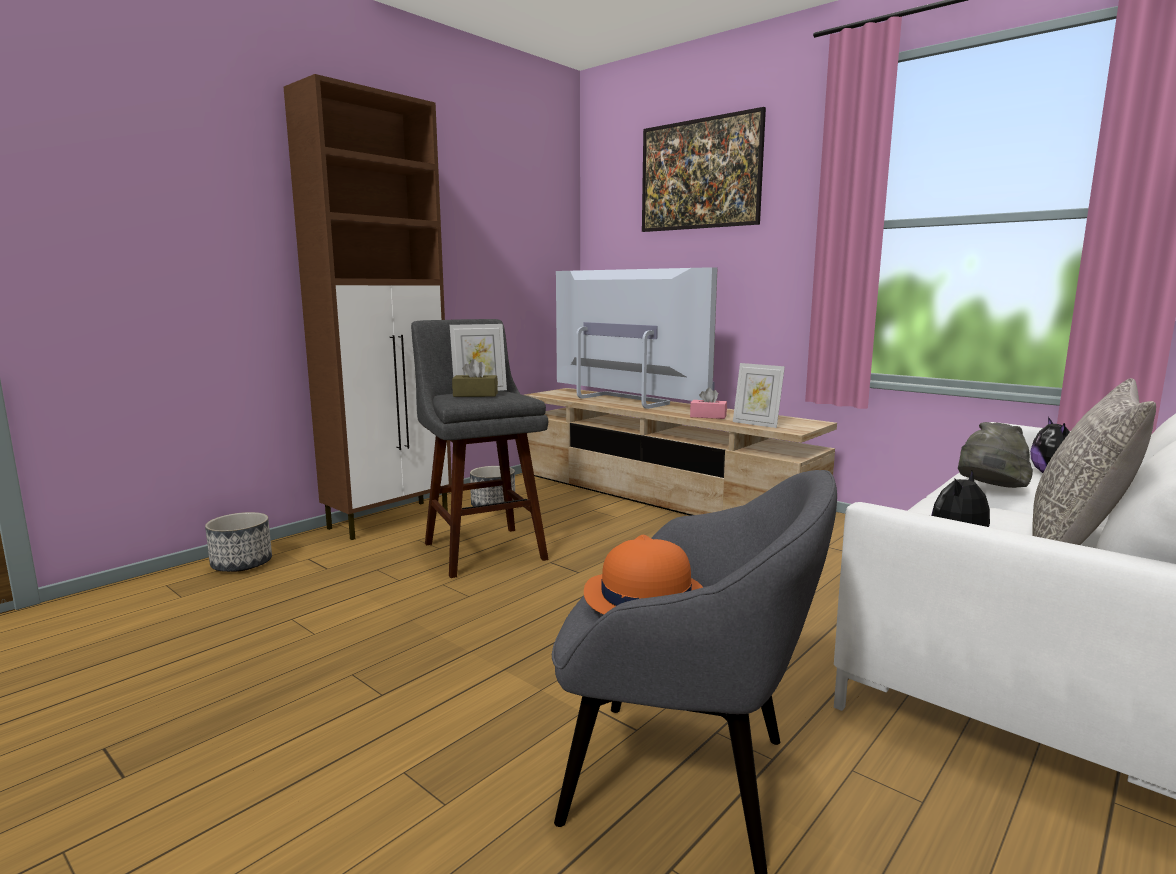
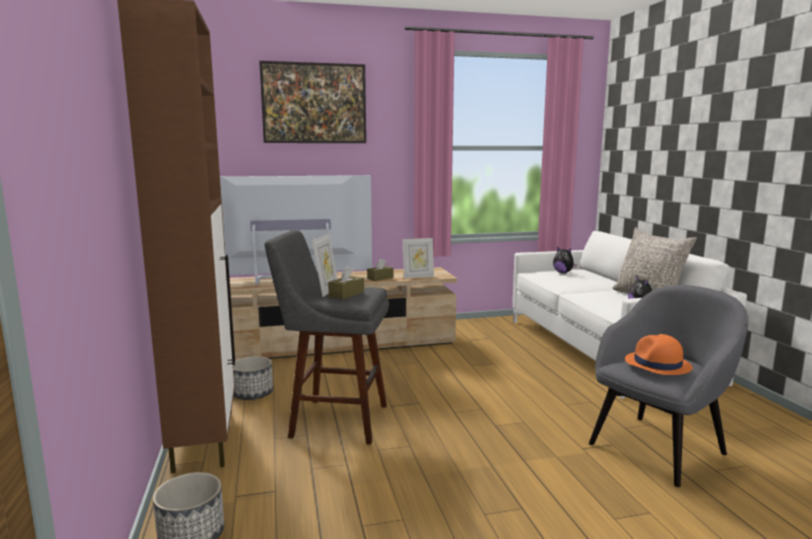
camera: 55 degrees left, 0 degrees up
pink tissue box [690,388,727,419] -> brown tissue box [367,259,394,281]
grey hat [958,422,1033,488] -> none

